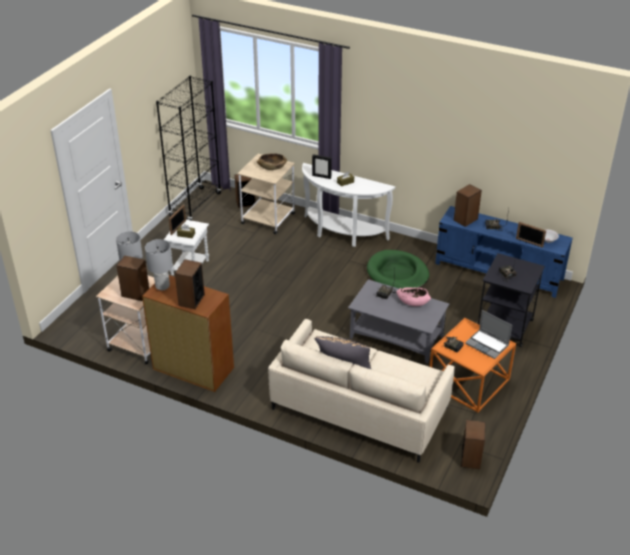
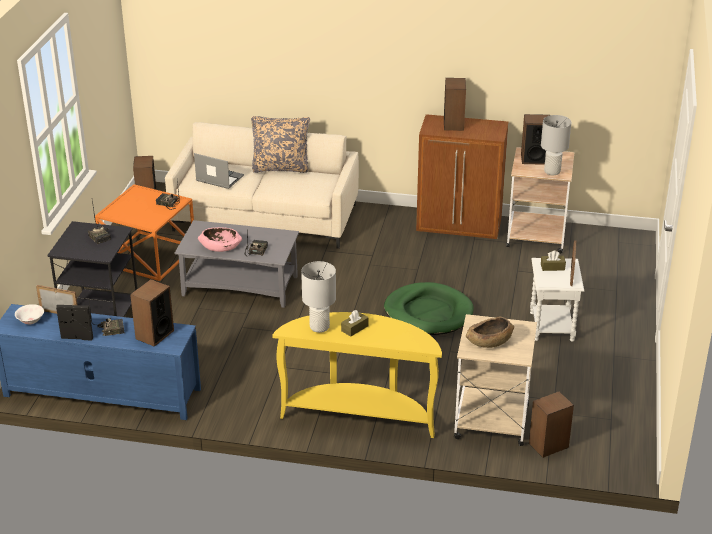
camera: 165 degrees right, 5 degrees down
grey table lamp [145,239,172,290] -> grey table lamp moved to [301,261,336,333]
black bookcase [156,76,221,221] -> none
white console table [302,163,395,247] -> yellow console table [272,312,442,438]
picture frame [312,154,332,179] -> picture frame moved to [56,305,93,341]
green dog bed [367,250,429,289] -> green dog bed moved to [384,282,474,335]
laptop [465,310,512,359] -> laptop moved to [194,153,244,189]

